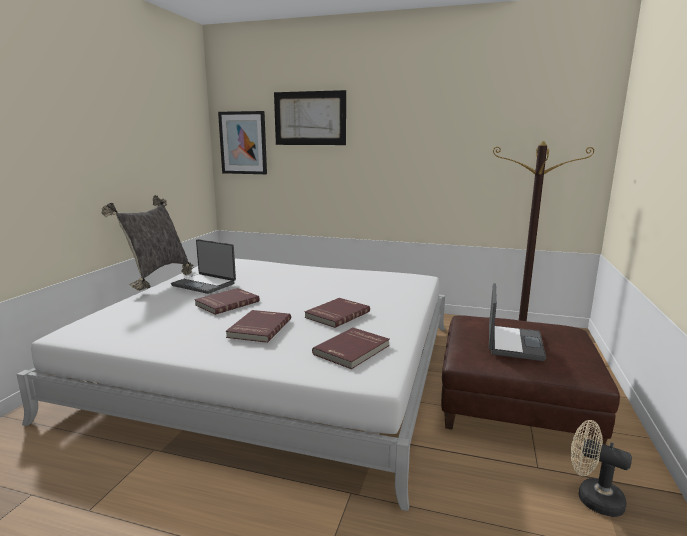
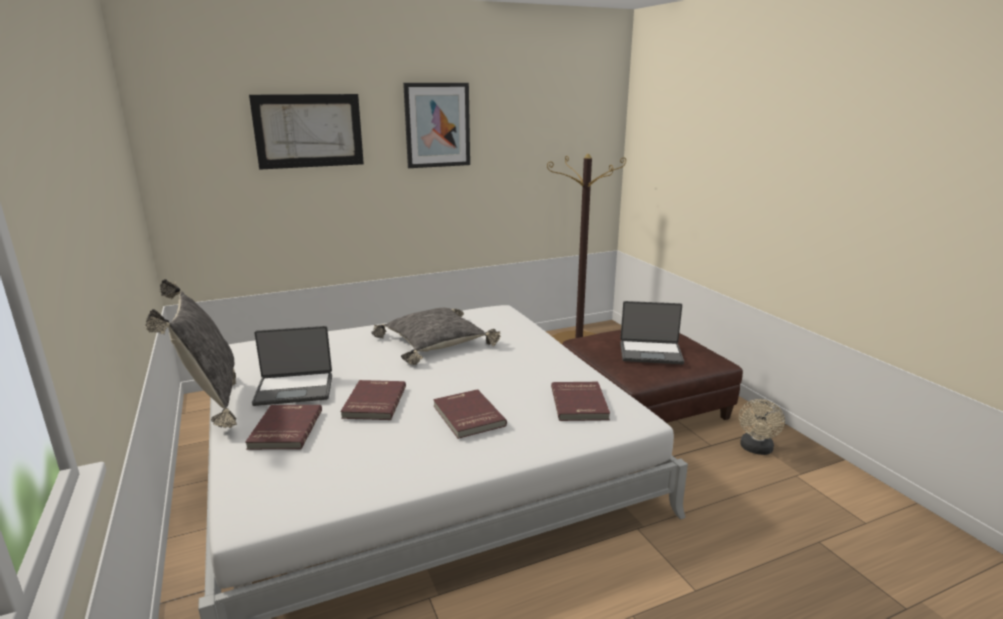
camera: 40 degrees left, 5 degrees up
picture [218,111,267,174] -> picture moved to [403,83,470,168]
red book [304,298,370,328] -> red book moved to [245,405,322,450]
laptop [489,283,546,361] -> laptop turned 120 degrees clockwise [620,301,684,364]
beige fan [571,420,632,517] -> beige fan turned 60 degrees counterclockwise [739,399,785,455]
none -> pillow [372,308,501,365]

